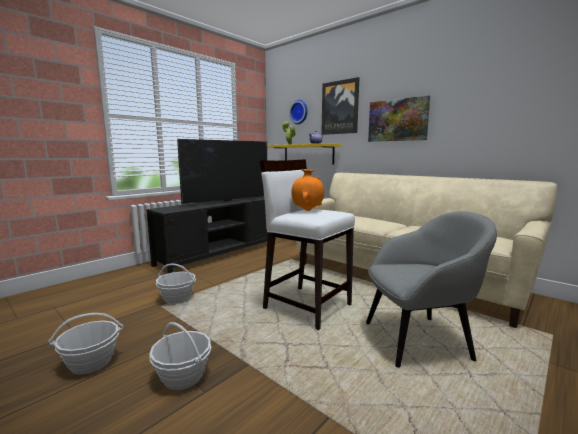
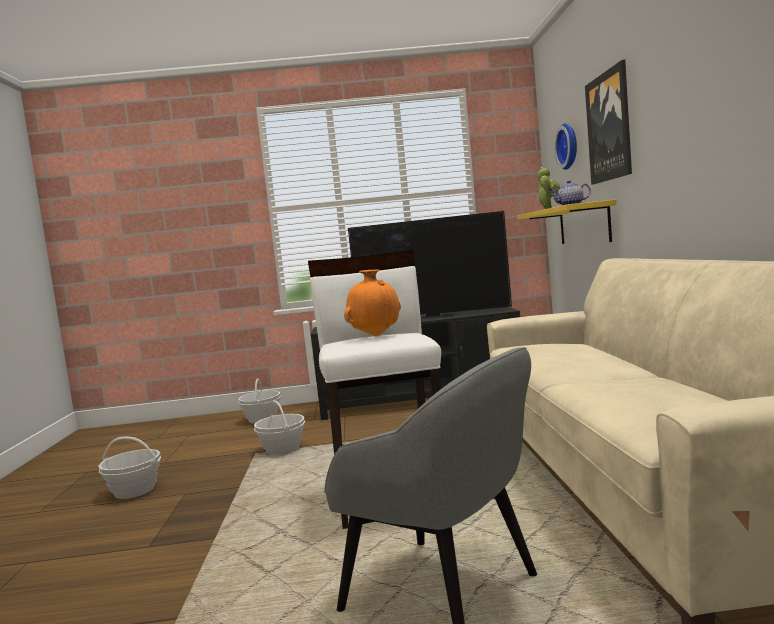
camera: 45 degrees right, 5 degrees down
basket [149,322,211,390] -> basket moved to [238,378,281,423]
picture [368,95,430,142] -> none

